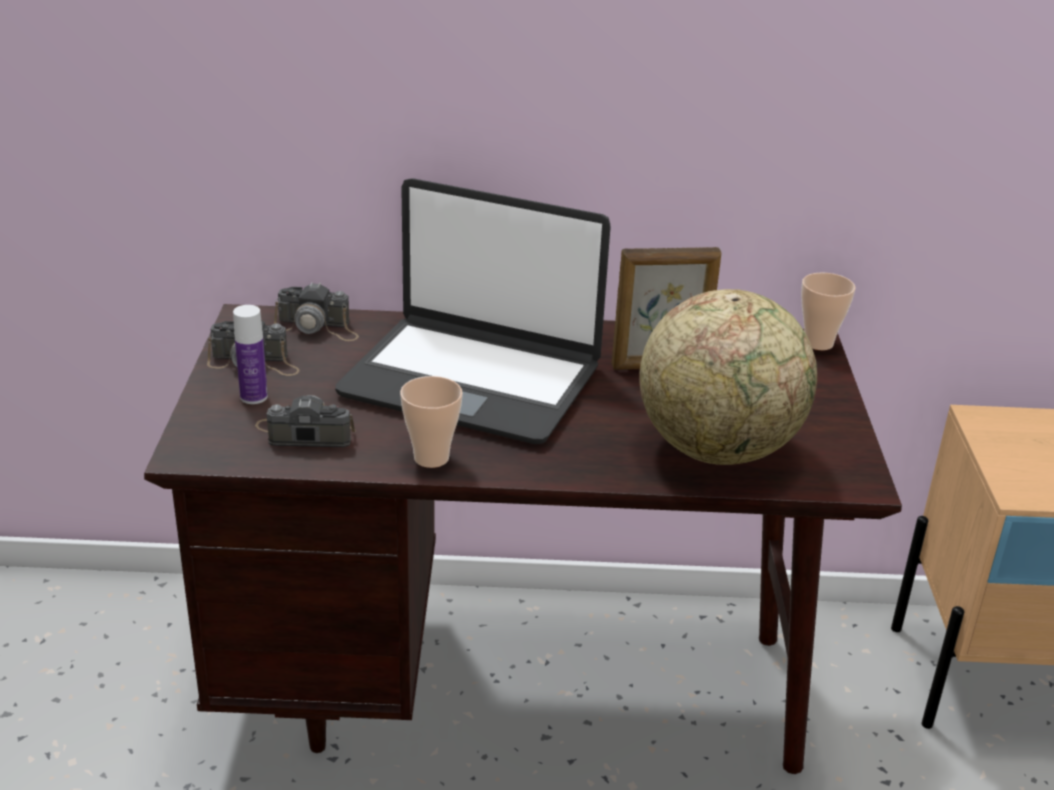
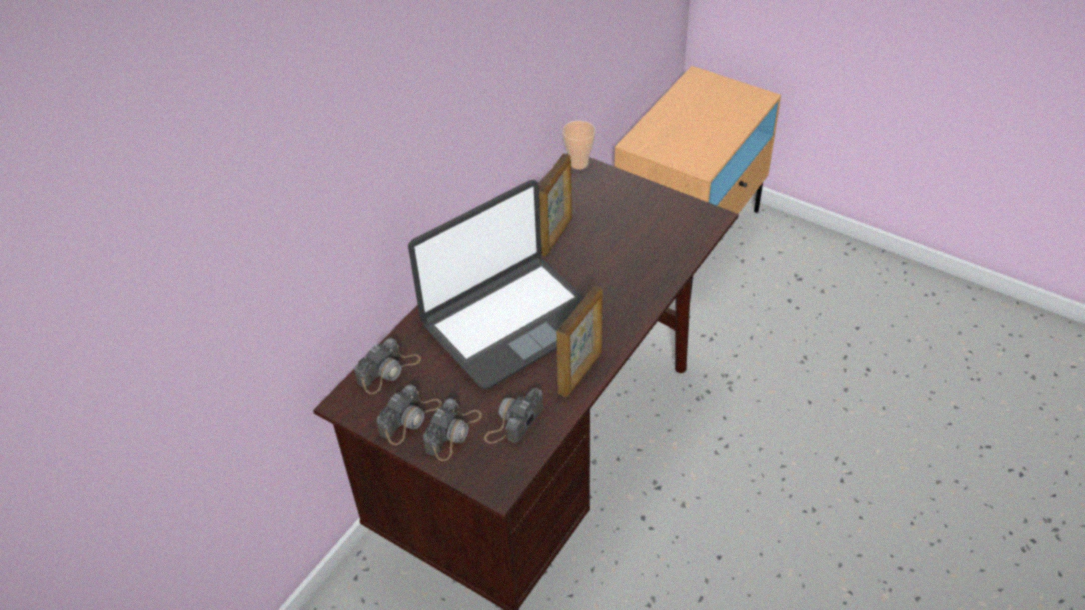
camera: 55 degrees left, 15 degrees up
bottle [233,305,268,404] -> camera [423,398,482,461]
cup [400,376,463,468] -> picture frame [556,286,603,397]
globe [639,289,817,465] -> none

